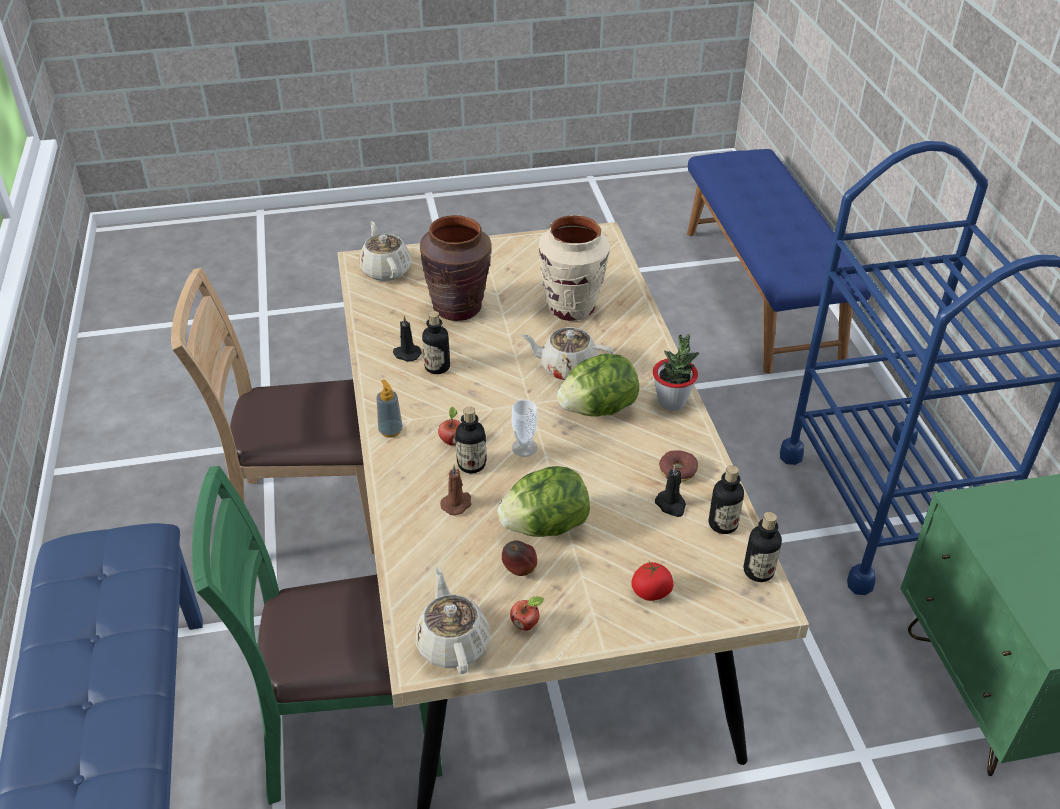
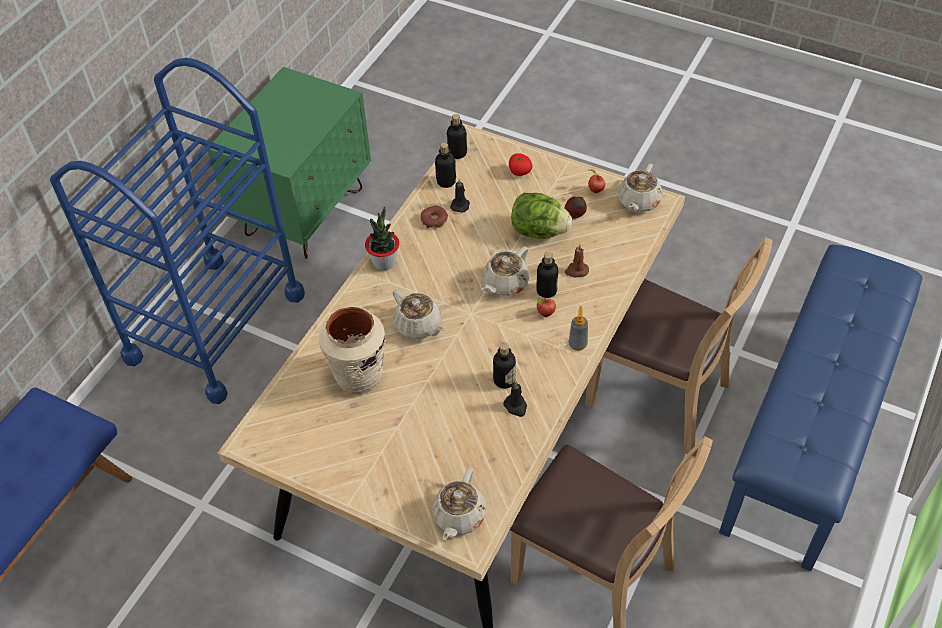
camera: 140 degrees left, 10 degrees up
green chair [192,466,442,805] -> brown chair [585,237,773,454]
brown vase [420,215,491,321] -> none
cup [512,400,538,457] -> beige teapot [481,246,529,296]
lettuce [557,354,639,416] -> none

